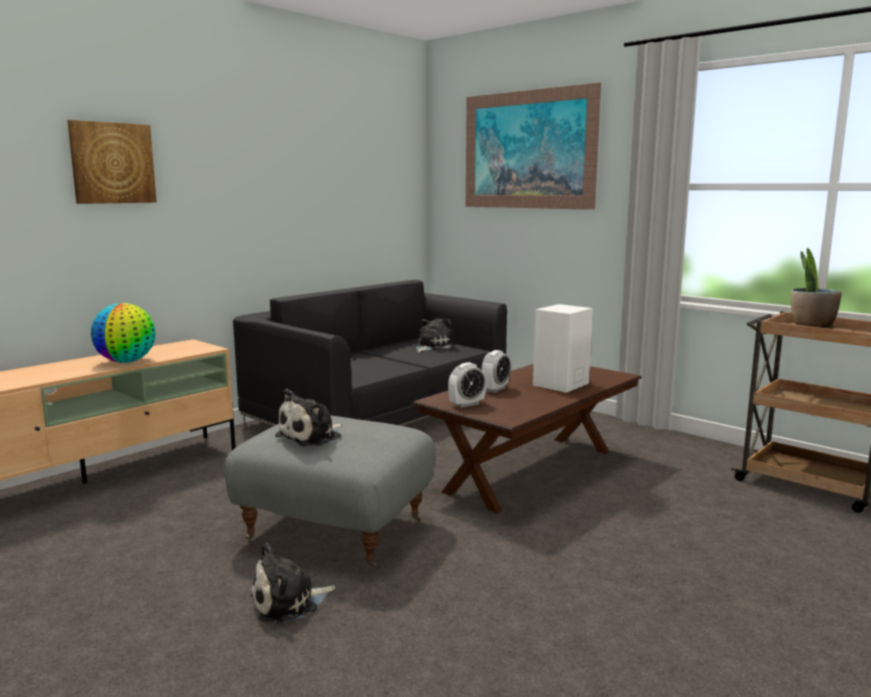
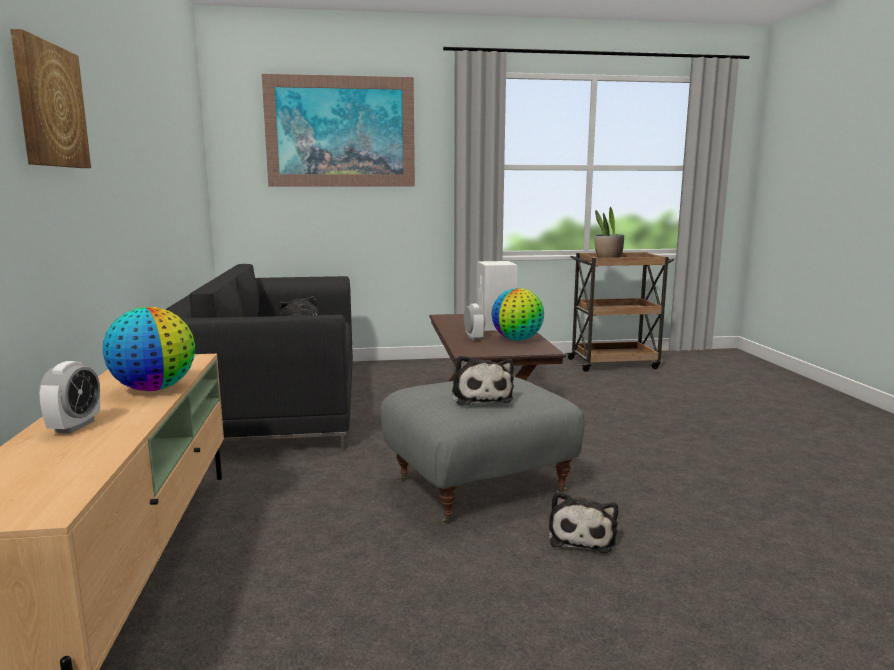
camera: 50 degrees left, 0 degrees up
alarm clock [448,362,486,408] -> alarm clock moved to [39,361,100,434]
none -> globe [492,288,544,341]

